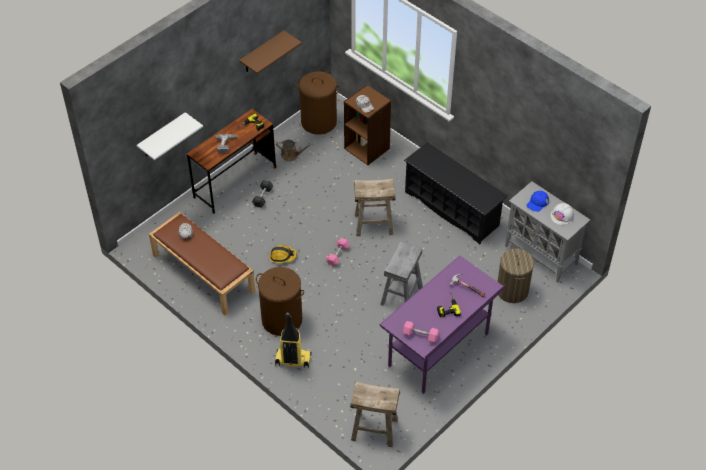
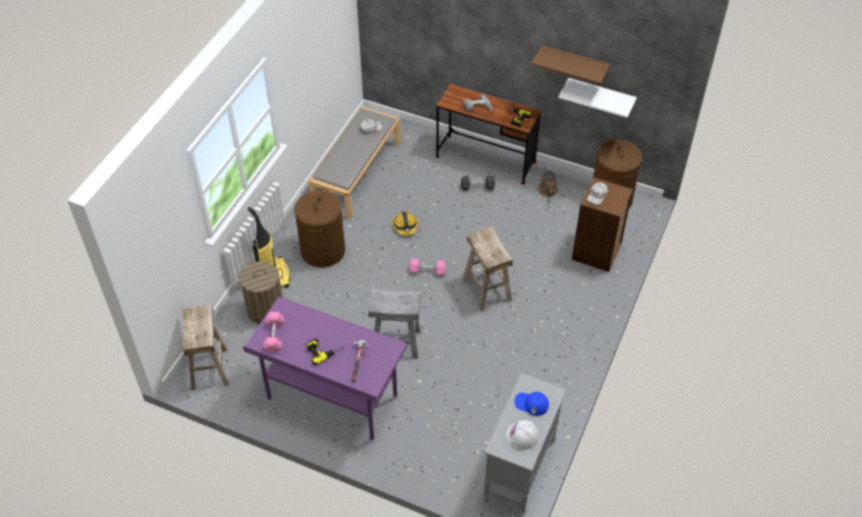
camera: 70 degrees right, 0 degrees up
white shelf [137,112,203,160] -> white shelf moved to [558,78,637,118]
brown bench [149,212,255,315] -> grey bench [308,106,400,220]
black shoe rack [404,142,508,244] -> none
laundry basket [497,247,534,303] -> laundry basket moved to [236,261,283,324]

